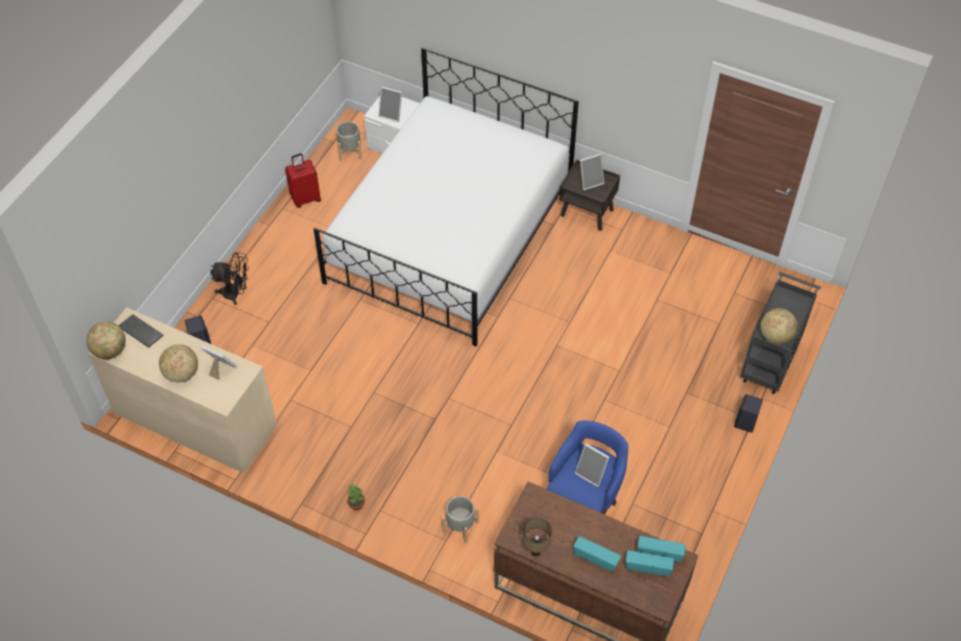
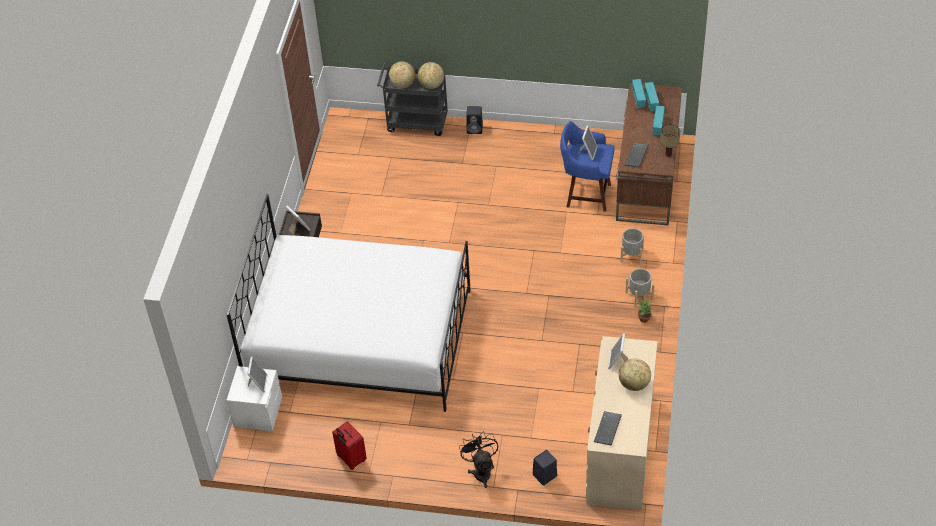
camera: 105 degrees left, 5 degrees down
globe [86,322,126,359] -> globe moved to [389,62,415,88]
grey planter [336,121,362,161] -> grey planter moved to [625,268,655,307]
none -> keyboard [625,143,649,168]

